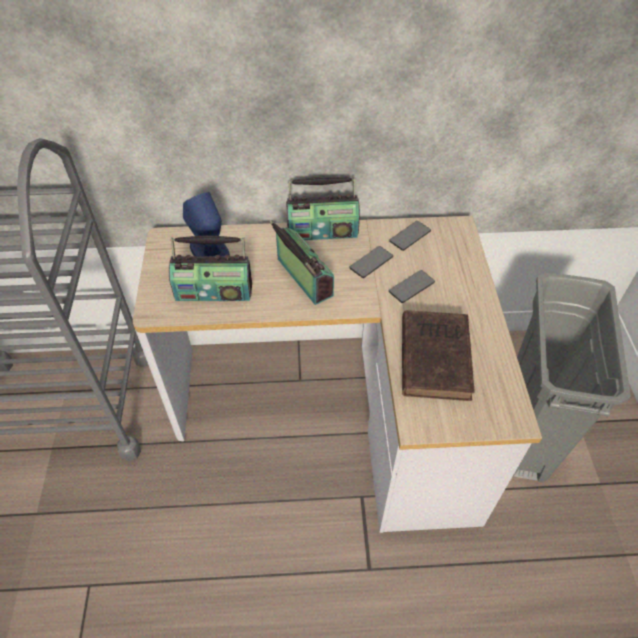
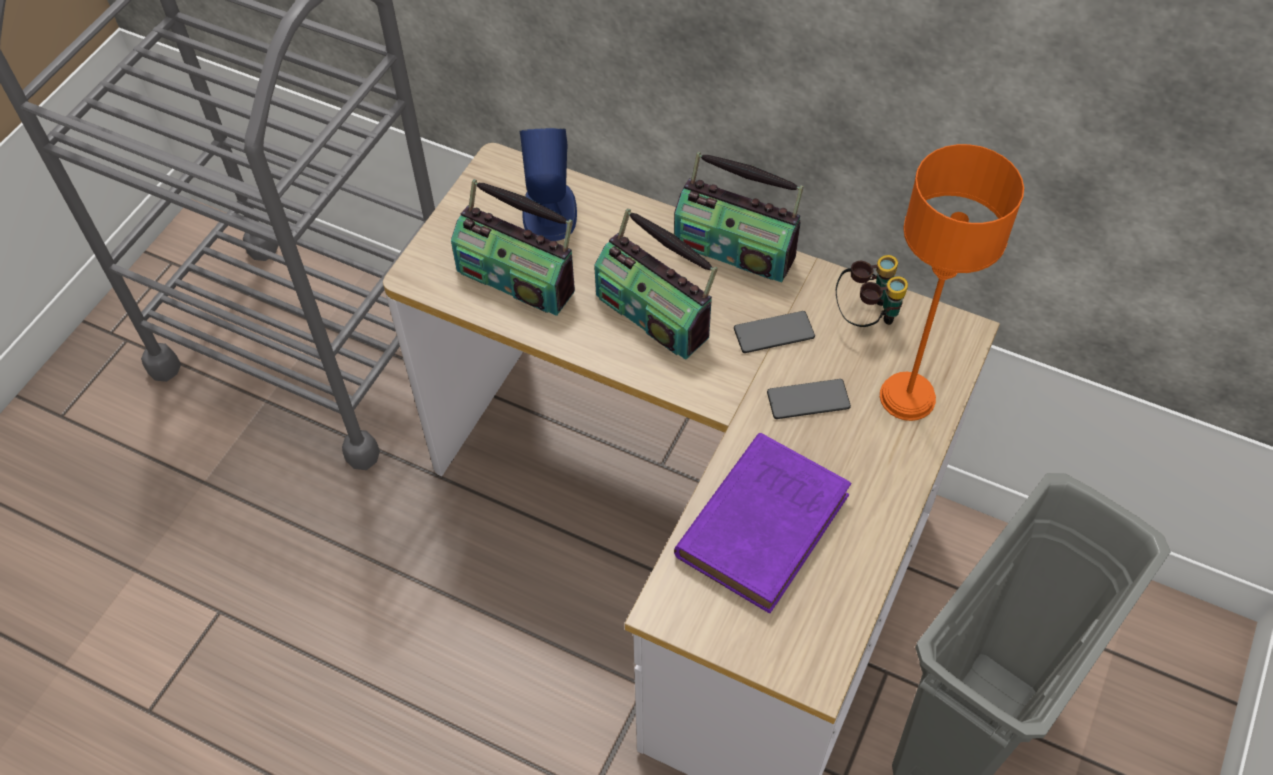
camera: 30 degrees right, 5 degrees up
radio [270,220,334,305] -> radio turned 135 degrees clockwise [594,208,718,360]
phone [389,221,431,251] -> binoculars [836,255,908,327]
brown book [402,310,475,401] -> purple book [674,433,852,613]
none -> orange table lamp [880,144,1024,421]

